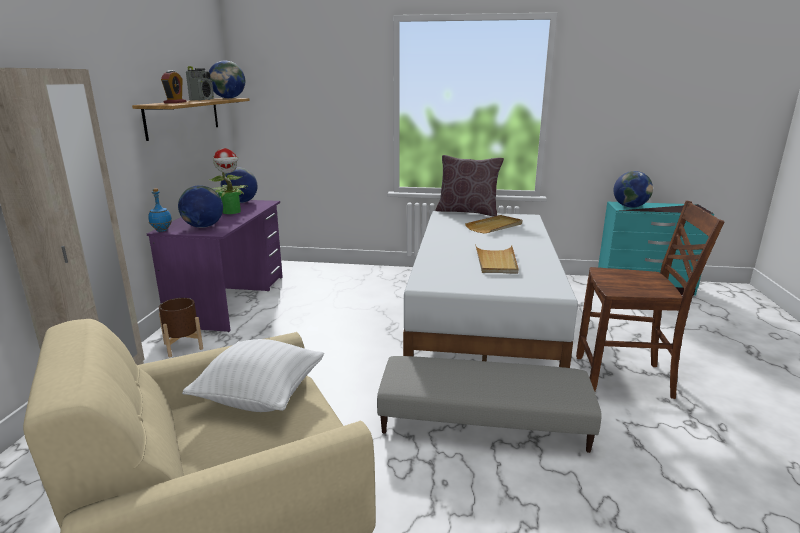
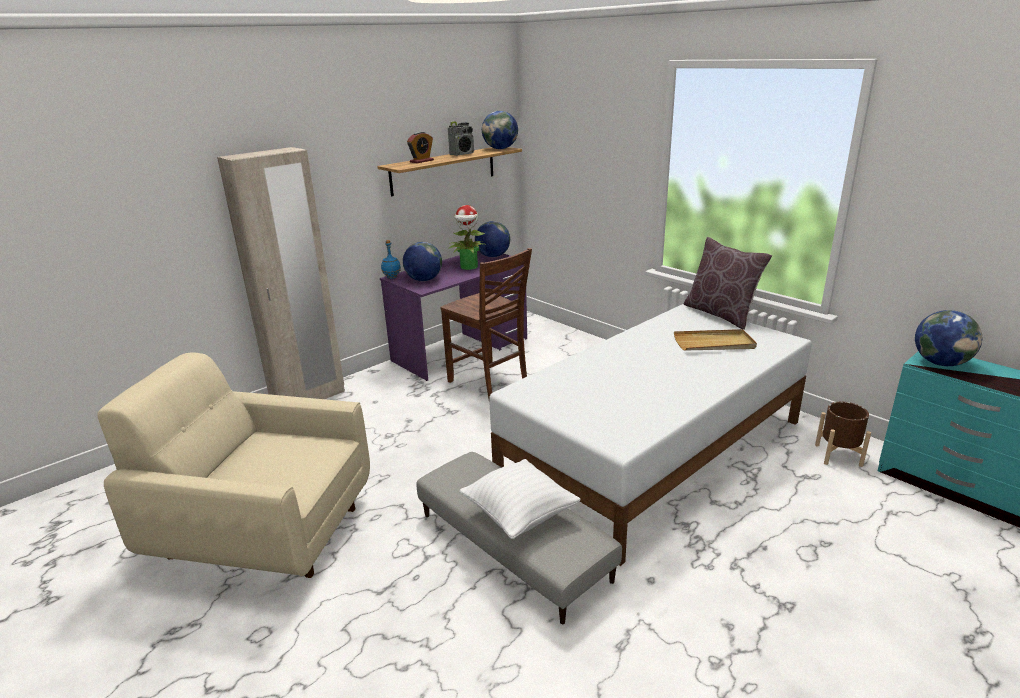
camera: 40 degrees right, 5 degrees up
brown planter [159,298,203,357] -> brown planter moved to [815,402,871,467]
white pillow [182,339,324,412] -> white pillow moved to [459,459,581,539]
beige tray [475,245,518,274] -> none
brown chair [576,201,724,399] -> brown chair moved to [440,248,532,399]

